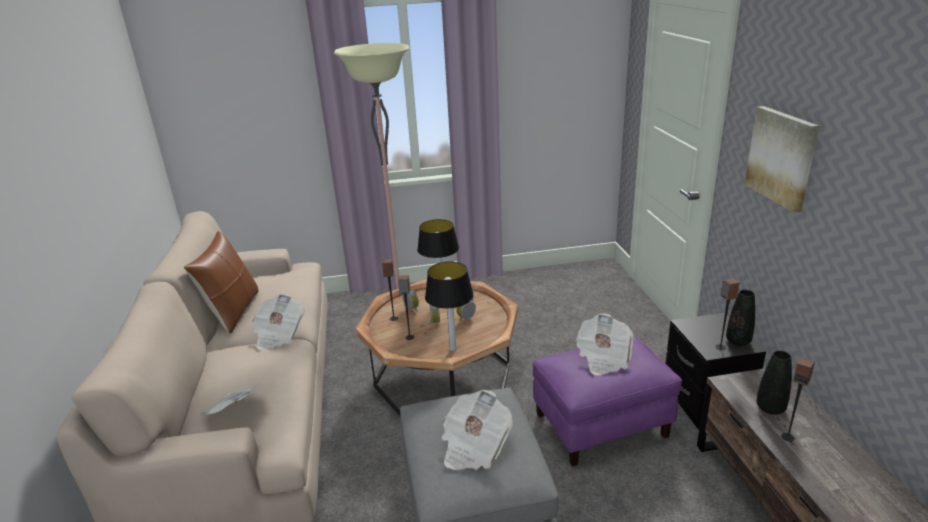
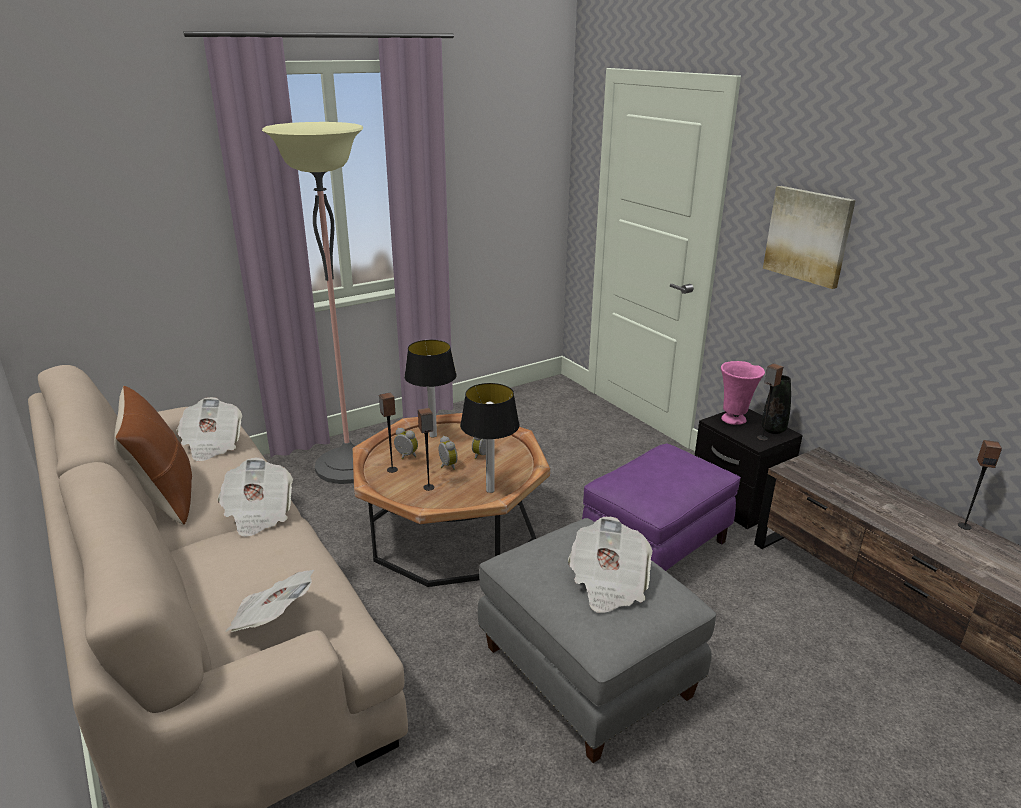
camera: 25 degrees left, 0 degrees up
newspaper [575,313,634,375] -> newspaper moved to [177,397,243,461]
black vase [756,351,792,415] -> none
speaker [781,357,815,442] -> speaker moved to [958,440,1002,530]
none -> pink vase [721,361,765,425]

